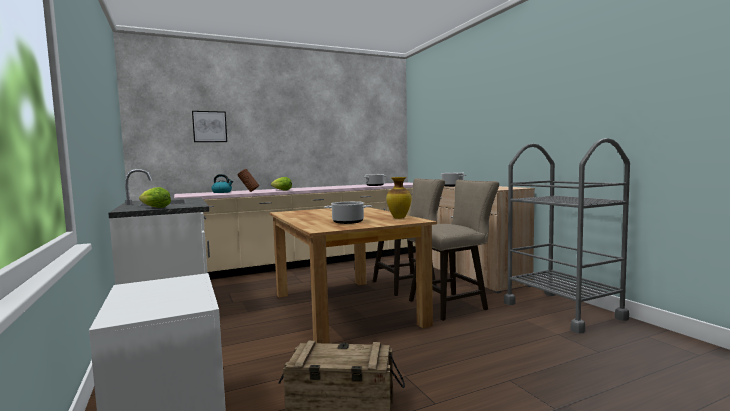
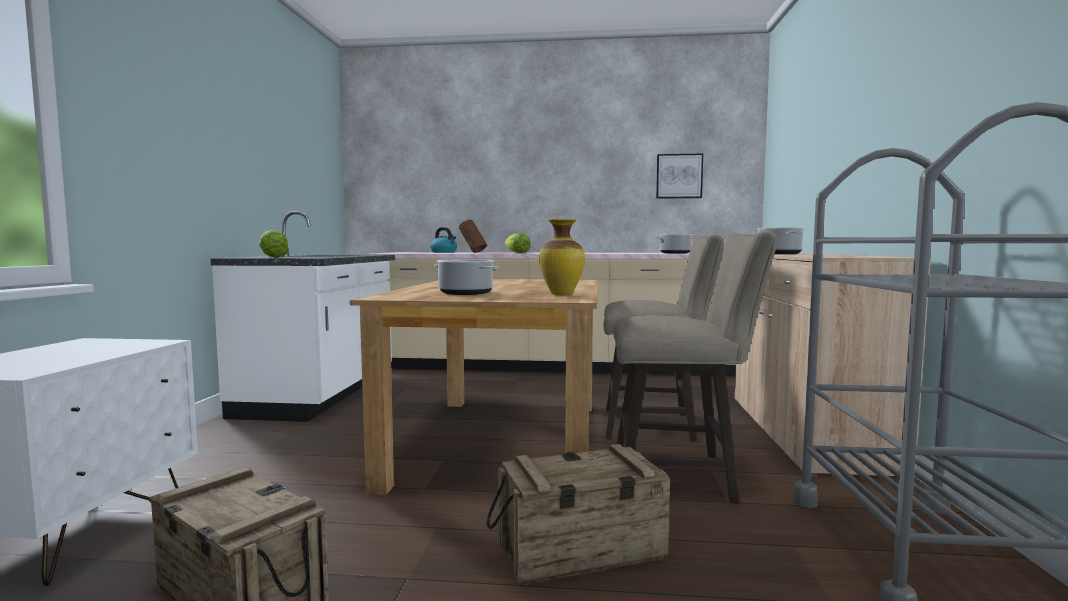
camera: 30 degrees right, 0 degrees up
picture [192,111,227,142] -> picture moved to [656,154,703,199]
none -> crate [487,444,670,585]

